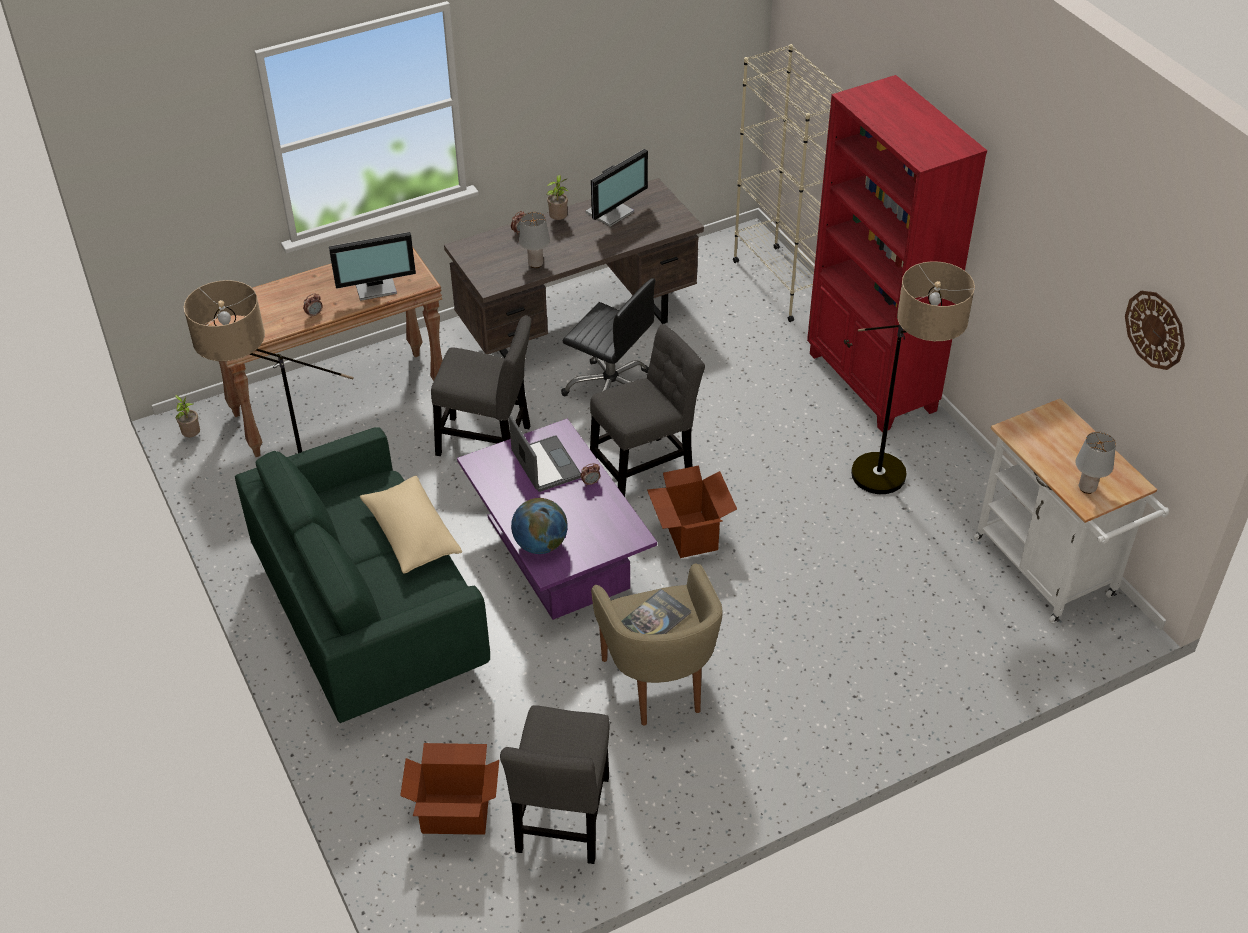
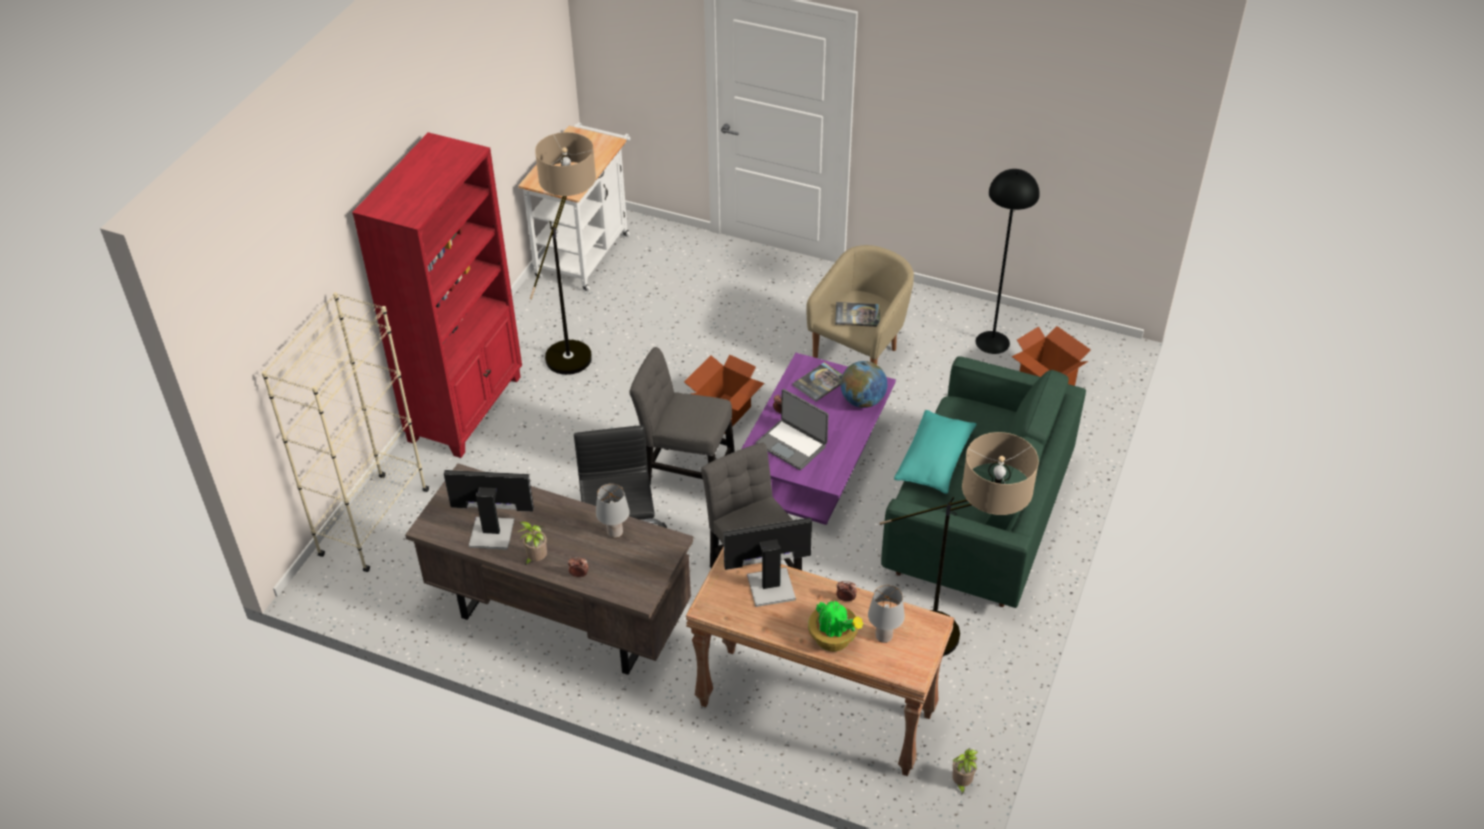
camera: 130 degrees left, 0 degrees up
monitor [329,232,416,301] -> monitor turned 45 degrees counterclockwise [723,517,812,607]
beige pillow [360,476,462,573] -> turquoise pillow [894,410,977,494]
grey chair [500,705,610,864] -> black floor lamp [976,169,1039,354]
laptop [509,416,581,492] -> laptop turned 75 degrees counterclockwise [756,389,829,470]
grey table lamp [1075,432,1116,494] -> grey table lamp moved to [868,585,905,643]
wall clock [1125,291,1185,370] -> none
none -> book [792,362,843,401]
none -> potted plant [808,601,864,651]

